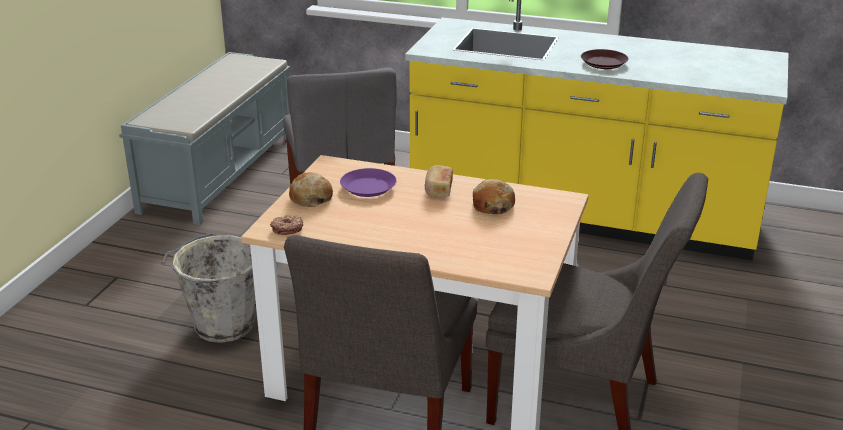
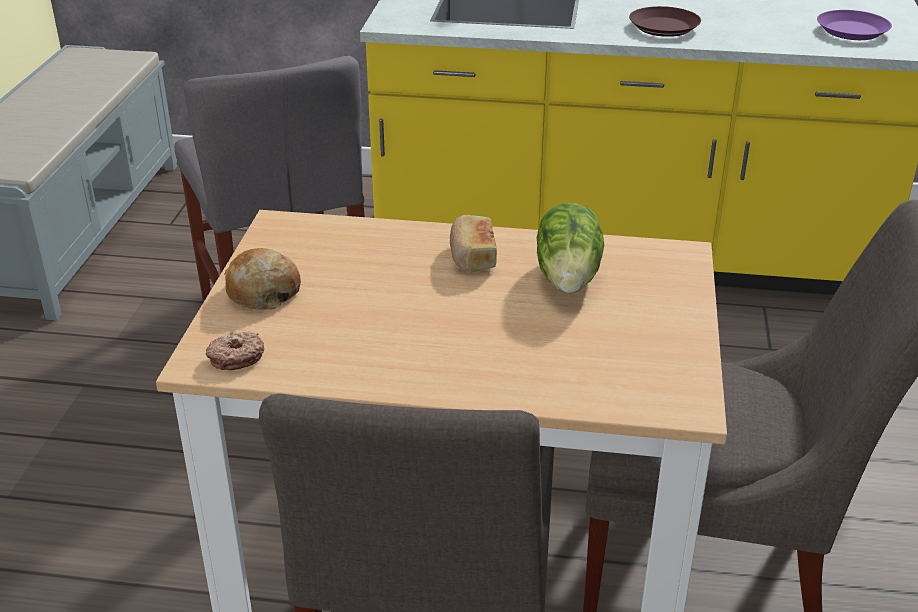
camera: 10 degrees left, 5 degrees up
grey bucket [161,233,256,343] -> none
purple plate [340,168,396,197] -> purple plate moved to [817,10,892,40]
bread [473,179,515,214] -> lettuce [537,203,604,293]

